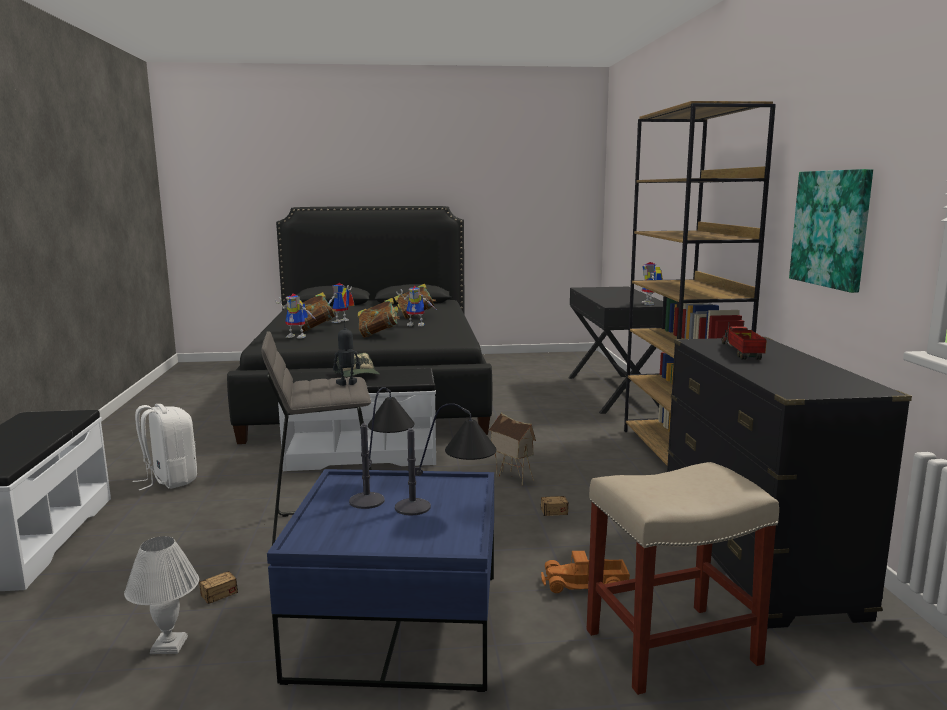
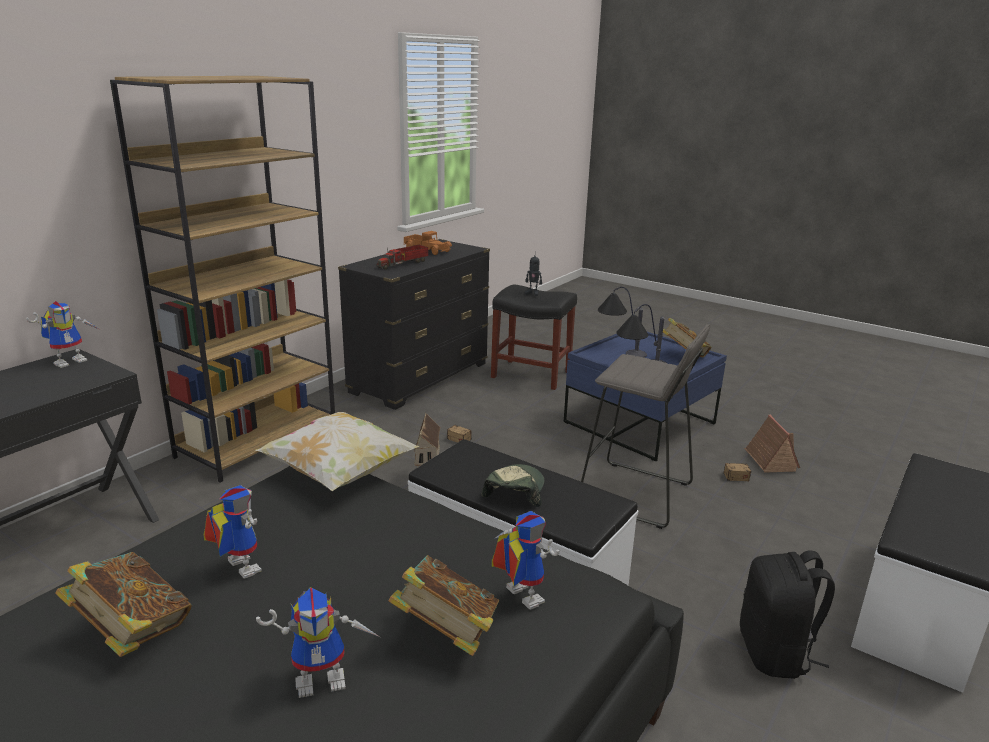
camera: 140 degrees left, 10 degrees up
white table lamp [124,536,199,654] -> toy house [744,415,800,473]
white backpack [132,404,197,491] -> black backpack [740,550,835,679]
toy robot [333,320,360,386] -> toy robot moved to [525,251,542,296]
book [358,298,400,338] -> book moved to [663,318,712,357]
toy truck [541,551,630,593] -> toy truck moved to [404,231,452,255]
beige stool [587,462,779,695] -> black stool [491,285,577,390]
picture [789,169,873,293] -> none
none -> pillow [256,412,420,491]

